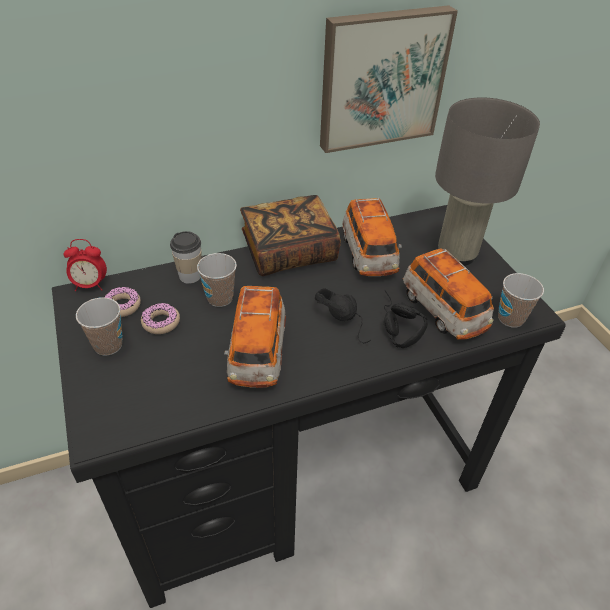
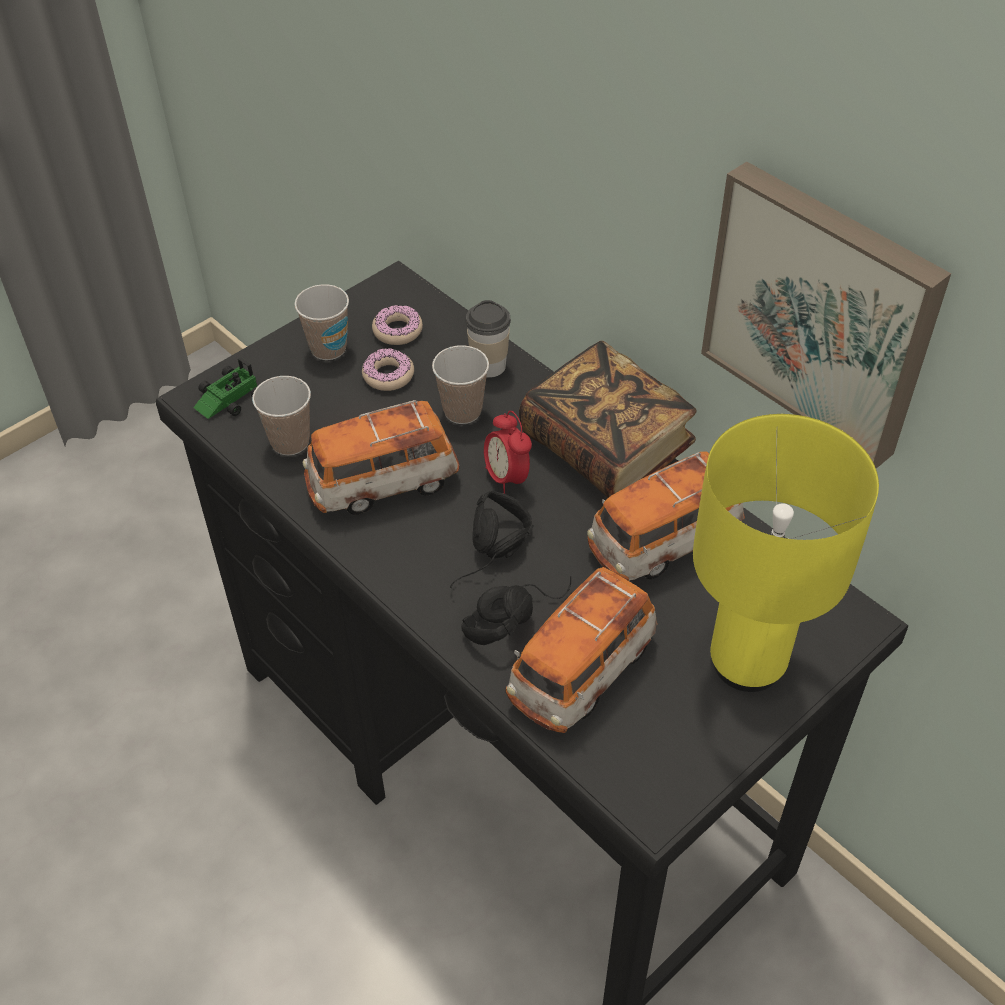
camera: 70 degrees right, 5 degrees up
alarm clock [64,239,107,291] -> alarm clock moved to [484,411,532,494]
grey table lamp [435,97,540,266] -> yellow table lamp [693,414,879,692]
cup [498,273,544,327] -> cup moved to [252,376,311,456]
none -> toy car [193,357,257,419]

